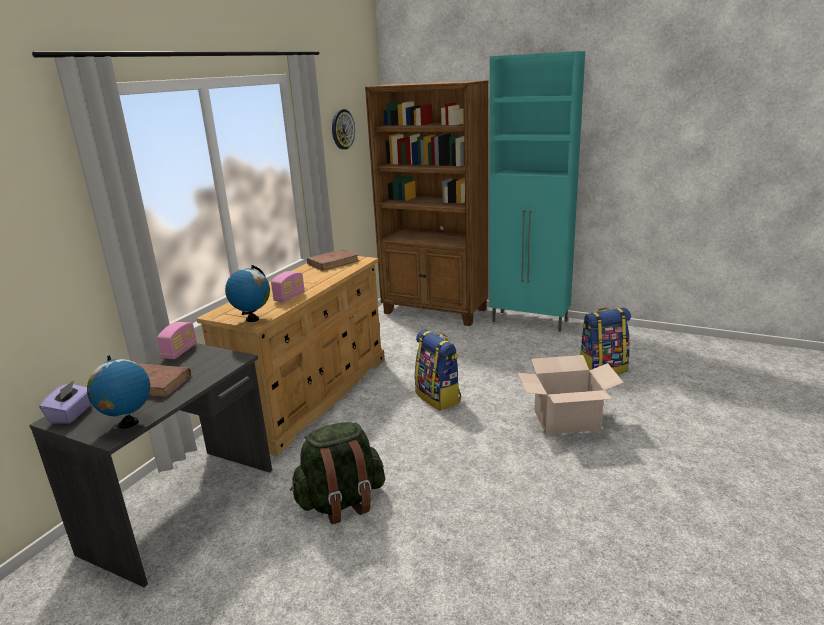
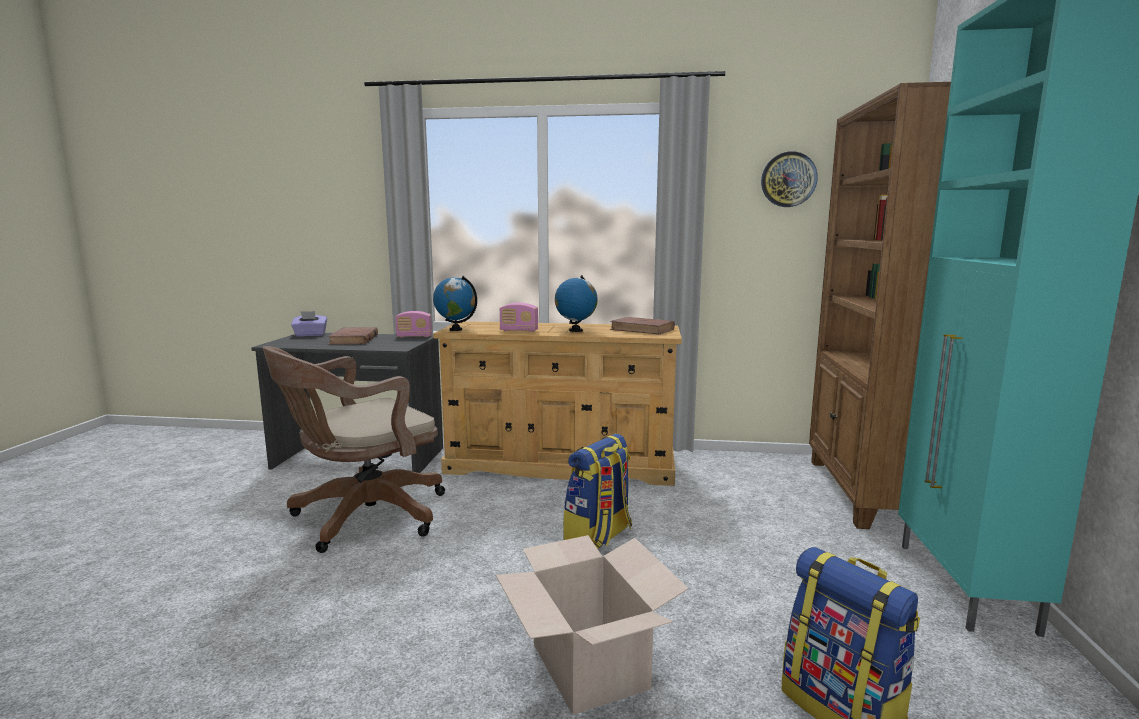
camera: 70 degrees right, 10 degrees down
globe [87,355,150,429] -> globe moved to [555,275,598,332]
green backpack [290,422,385,524] -> brown office chair [262,346,445,553]

